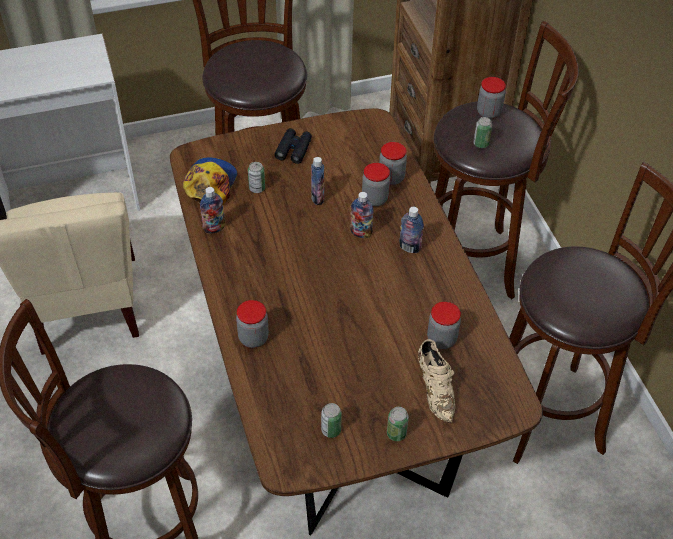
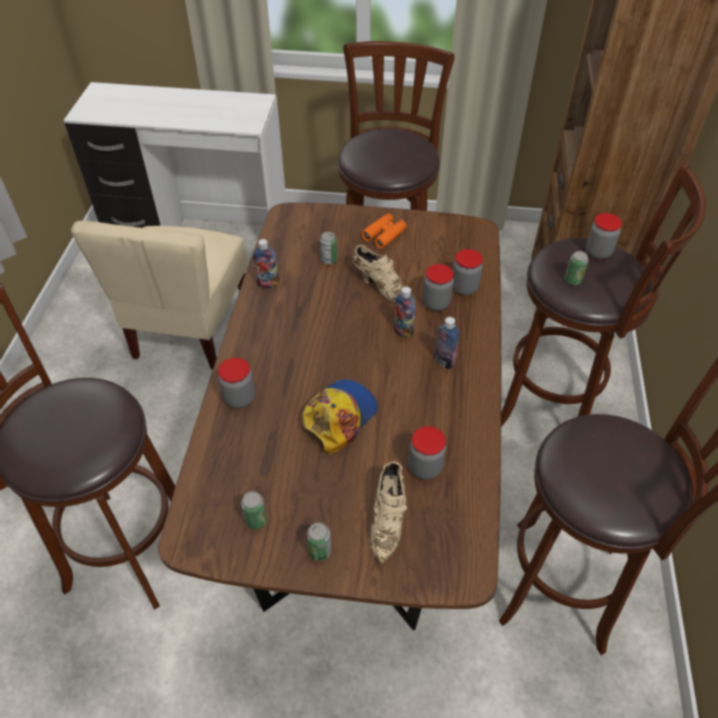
camera: 25 degrees right, 0 degrees up
cap [183,157,237,205] -> cap moved to [302,379,378,453]
black binoculars [274,128,312,164] -> orange binoculars [361,213,407,249]
bottle [311,157,324,205] -> beige shoe [353,245,405,302]

